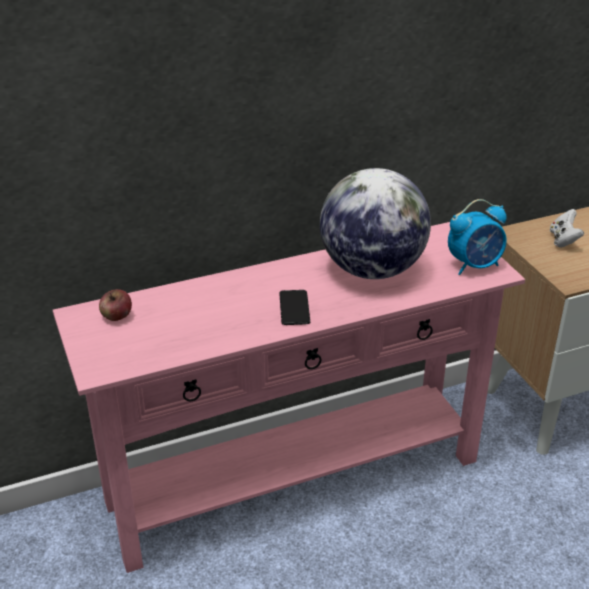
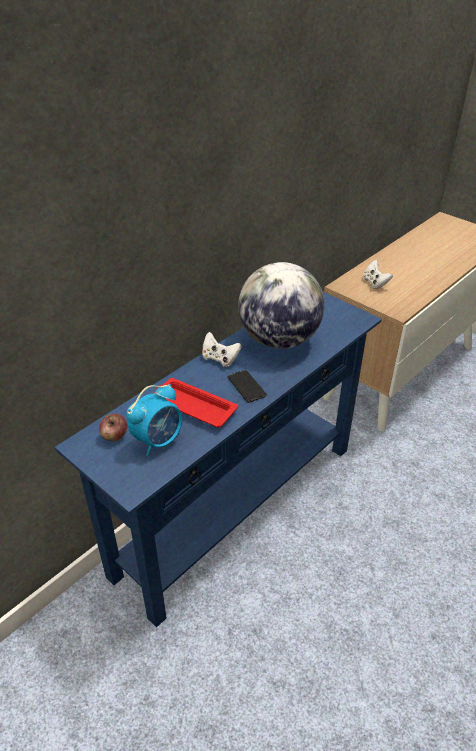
camera: 25 degrees left, 5 degrees up
pink console table [53,222,525,573] -> blue console table [55,291,382,627]
alarm clock [448,199,507,275] -> alarm clock moved to [126,384,182,457]
none -> red tray [154,378,238,428]
none -> white game controller [202,332,242,367]

